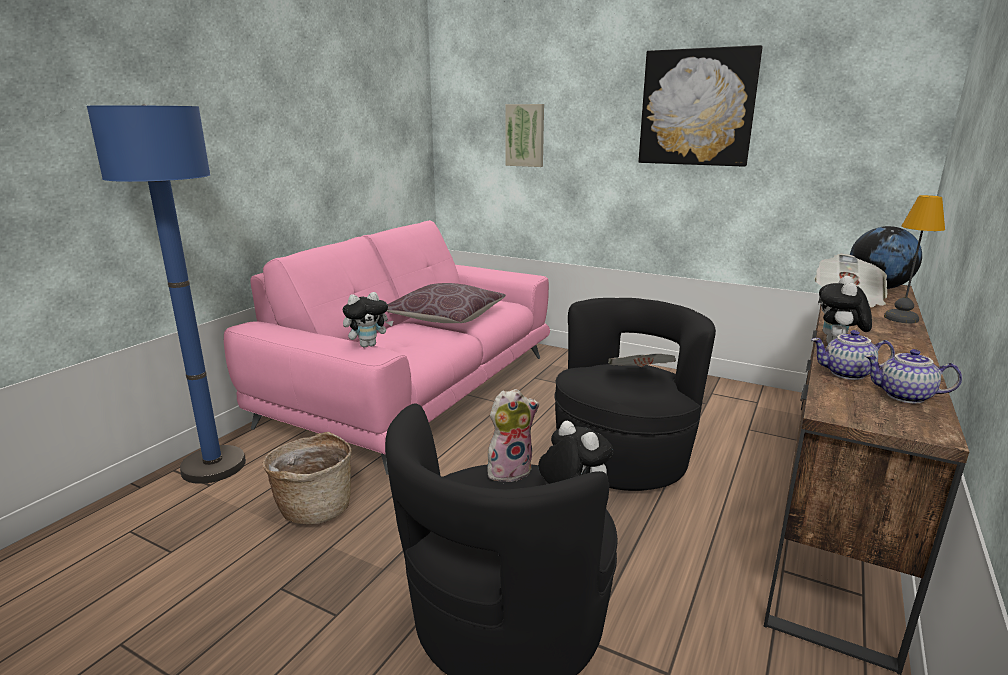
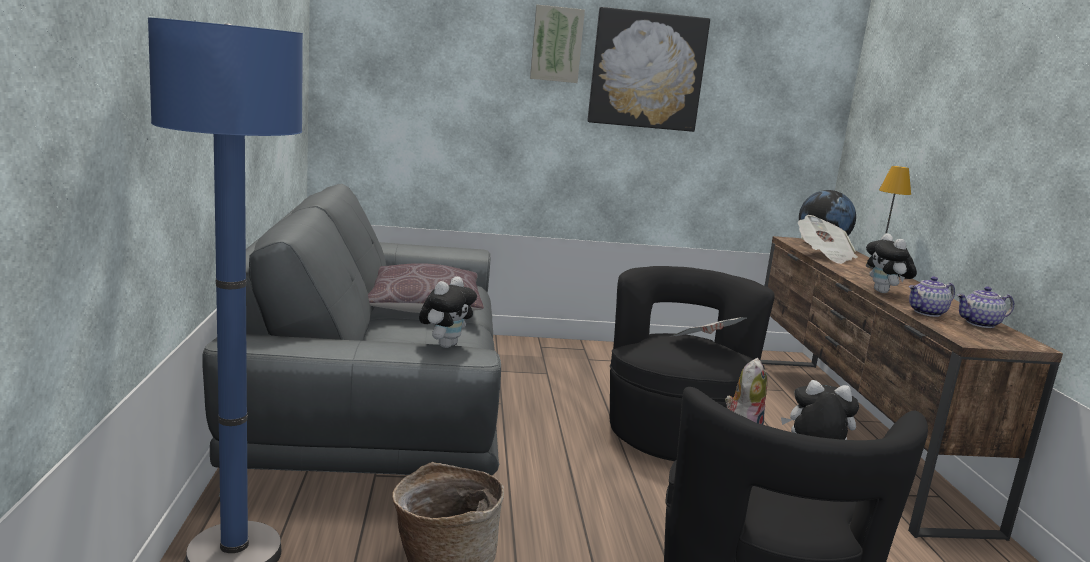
camera: 35 degrees left, 5 degrees down
pink sofa [224,220,550,475] -> grey sofa [202,184,501,497]
picture [505,104,544,167] -> picture moved to [530,5,585,83]

